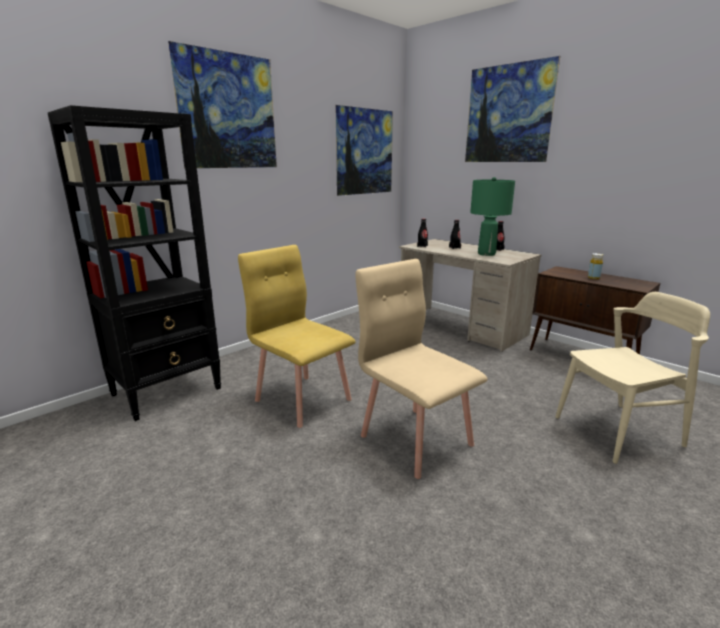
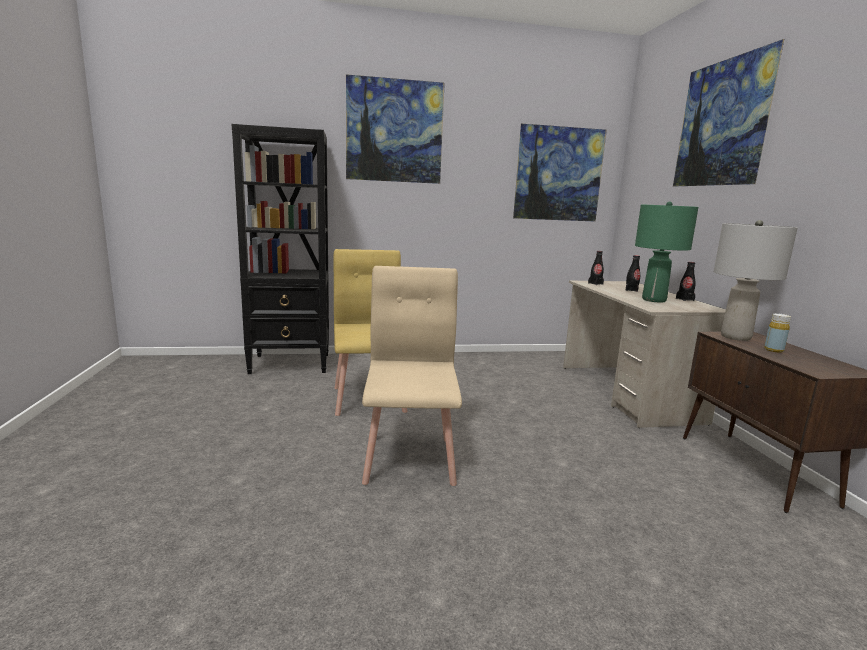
camera: 35 degrees right, 5 degrees down
beige chair [555,292,710,464] -> none
none -> grey table lamp [714,220,797,341]

